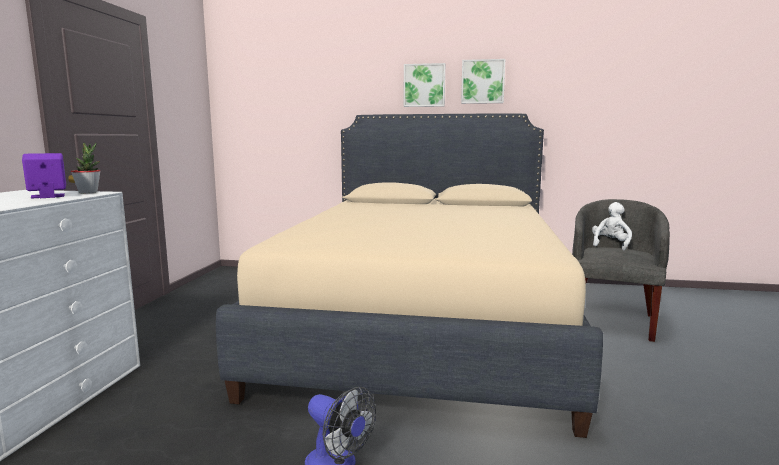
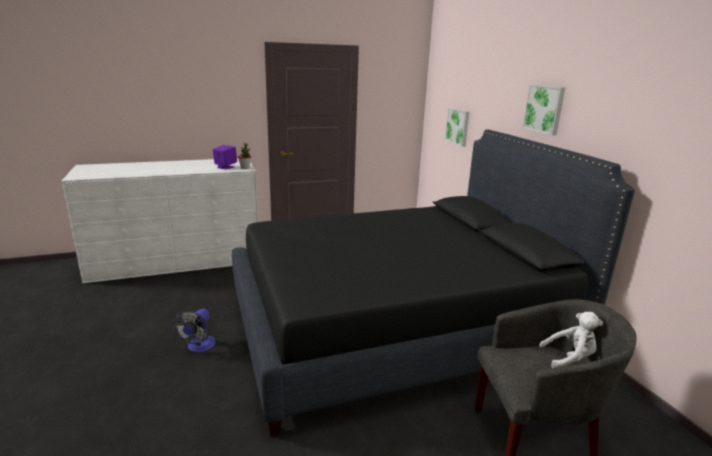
camera: 60 degrees right, 10 degrees up
beige bed [216,113,603,438] -> black bed [232,129,635,436]
picture [461,59,505,104] -> picture moved to [445,108,470,147]

